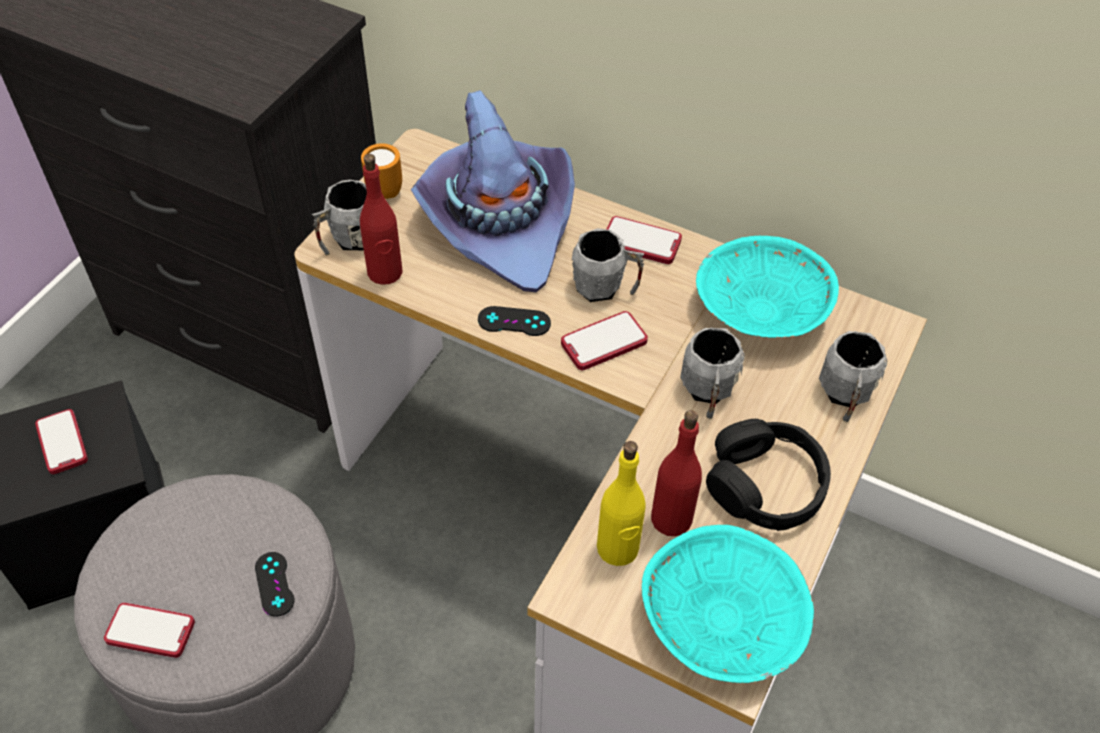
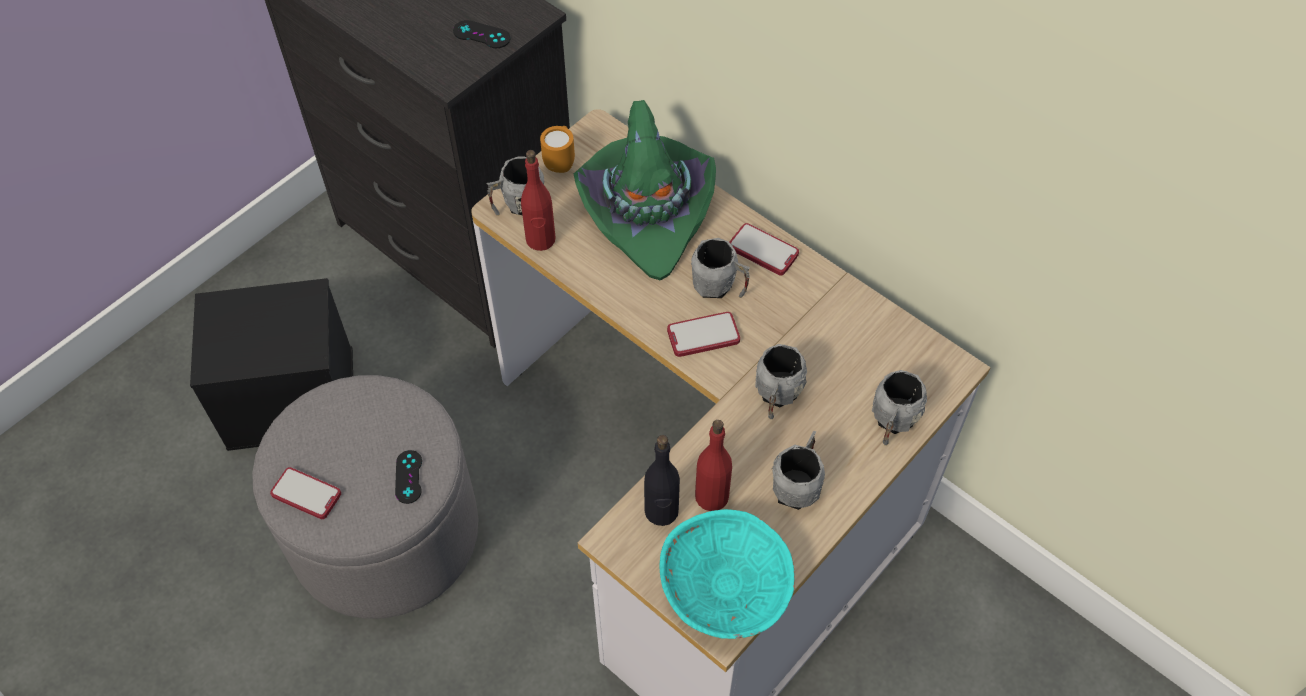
camera: 15 degrees right, 5 degrees up
phone [35,409,88,474] -> none
purple hat [411,90,575,293] -> green hat [574,100,716,281]
black game controller [478,306,551,336] -> black game controller moved to [453,20,510,48]
yellow bottle [597,441,646,566] -> black bottle [644,435,680,526]
turquoise bowl [696,236,839,338] -> none
black headphones [706,419,831,531] -> grey mug [771,431,825,510]

